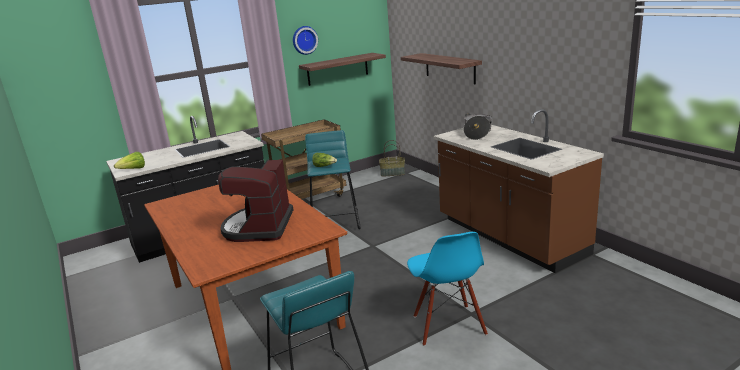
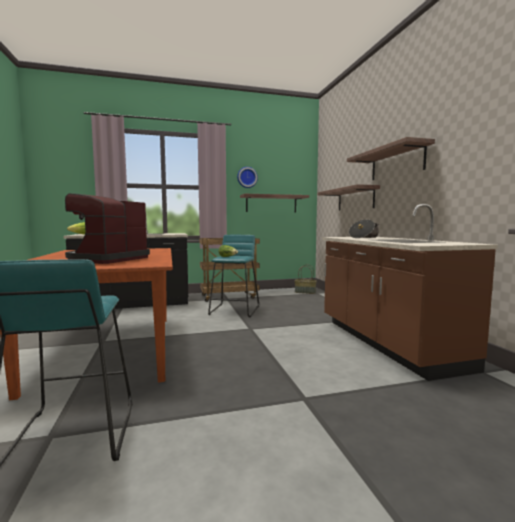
camera: 15 degrees right, 15 degrees down
blue chair [407,232,488,346] -> none
none -> shelf [347,137,435,180]

